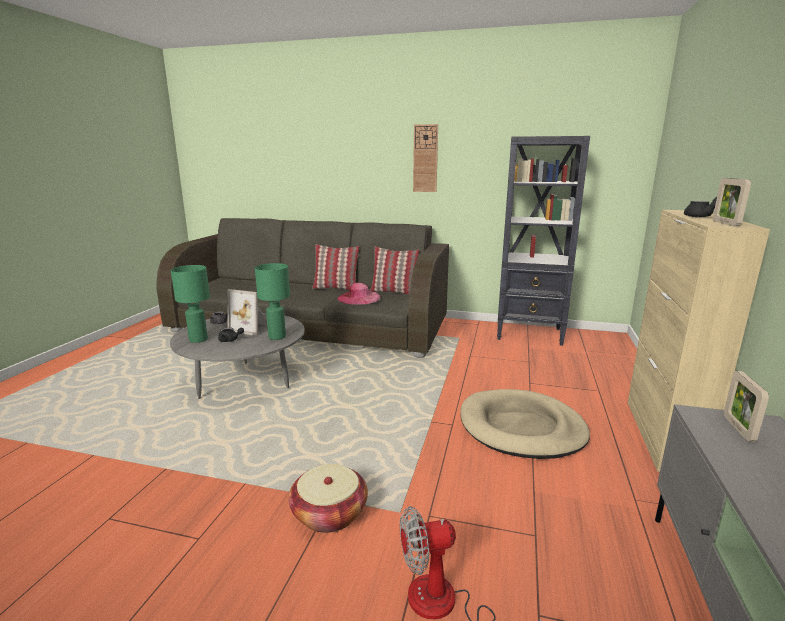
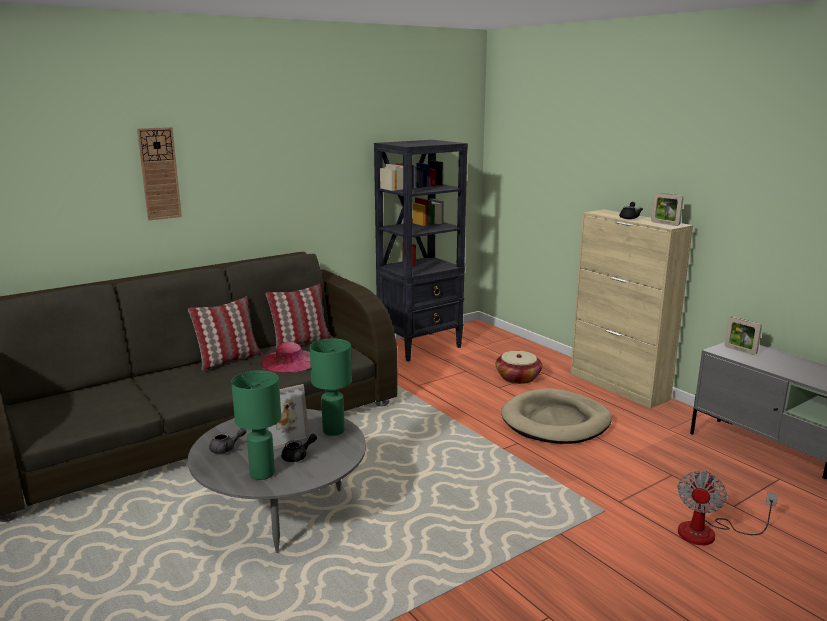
camera: 50 degrees left, 0 degrees up
basket [289,464,368,533] -> basket moved to [496,351,542,384]
wall clock [413,124,438,192] -> wall clock moved to [137,127,182,220]

